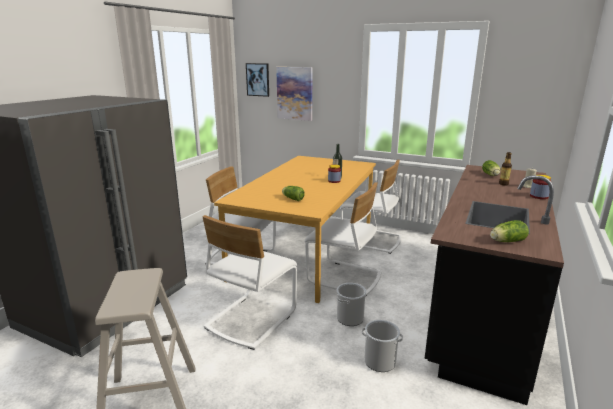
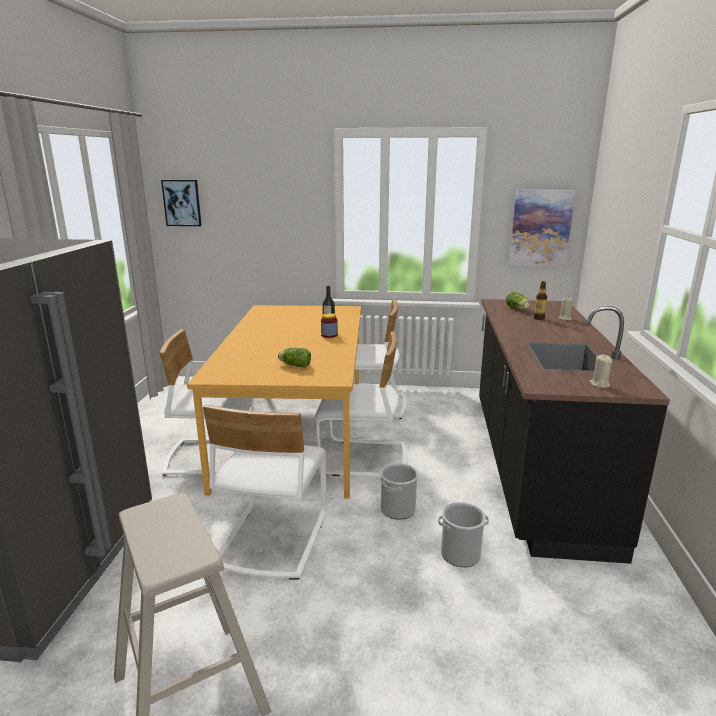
camera: 20 degrees left, 0 degrees up
picture [276,67,312,121] -> picture moved to [509,190,576,266]
lettuce [490,220,529,242] -> beige candle [589,355,612,388]
jar [530,175,551,199] -> none

